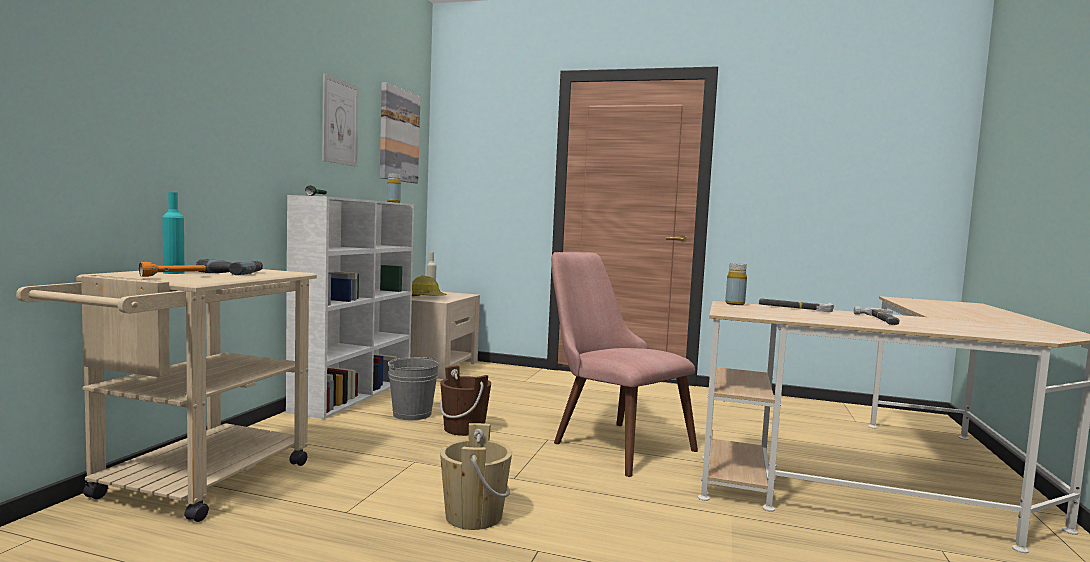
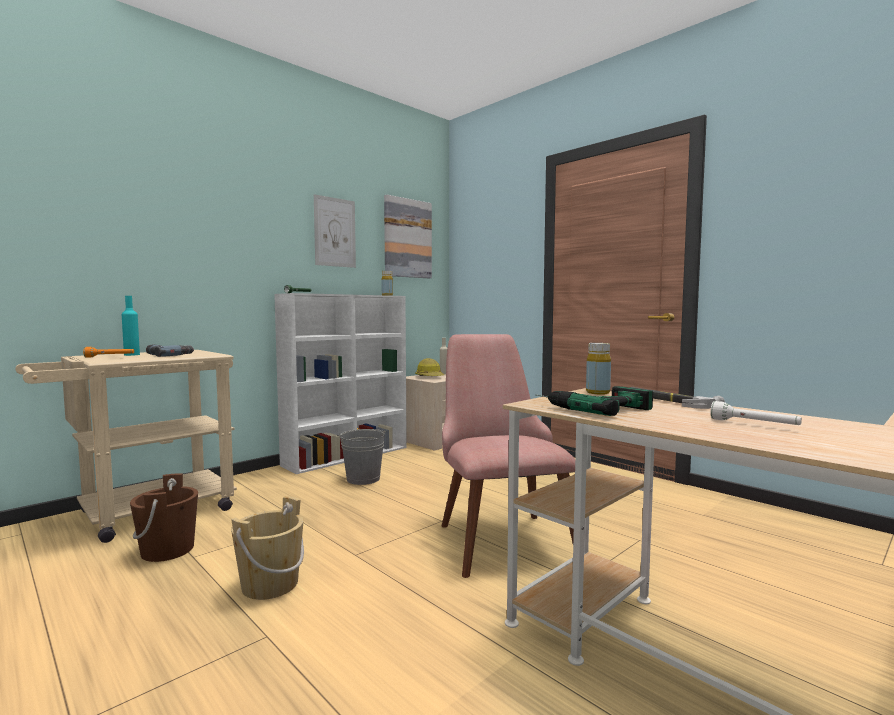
camera: 30 degrees right, 0 degrees up
brown bucket [440,365,491,436] -> brown bucket moved to [130,473,198,562]
hammer [854,306,899,325] -> white flashlight [710,401,802,425]
none -> power drill [535,386,653,416]

